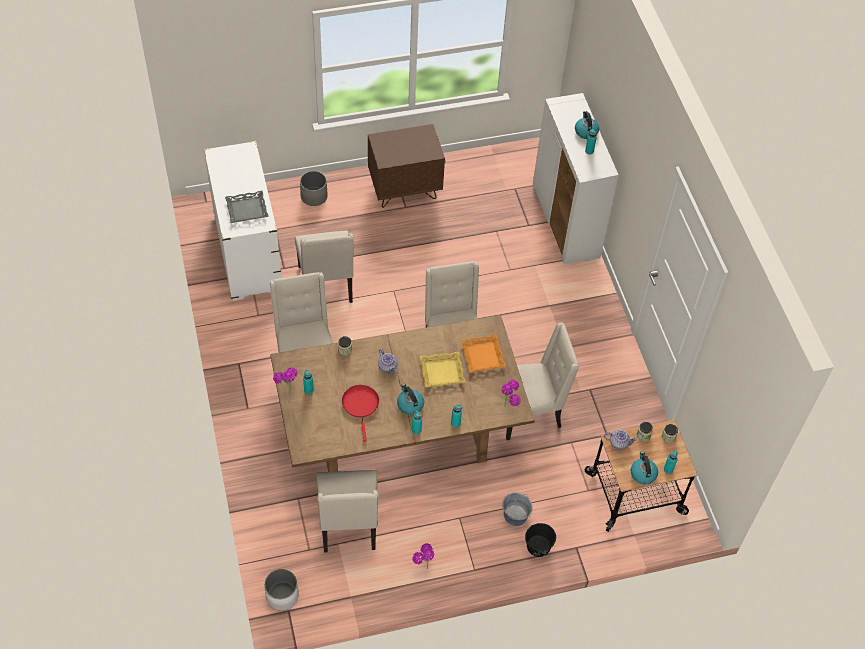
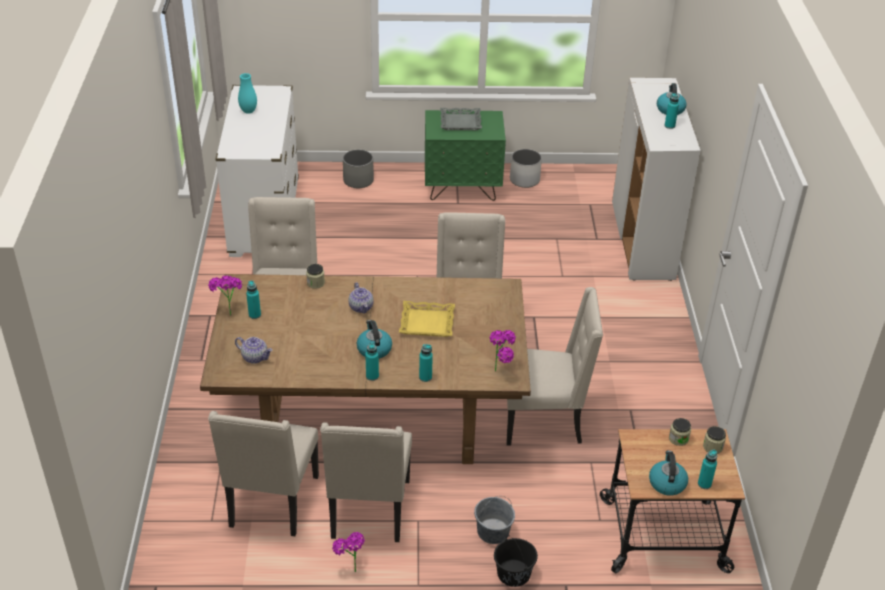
camera: 15 degrees right, 15 degrees down
grey tray [225,190,269,223] -> grey tray moved to [440,108,482,130]
white planter [264,569,299,611] -> white planter moved to [510,149,542,188]
beige chair [295,230,354,303] -> beige chair moved to [320,422,412,542]
red frying pan [342,385,379,442] -> none
brown nightstand [368,124,445,208] -> green nightstand [425,110,506,201]
orange tray [461,334,506,373] -> none
teapot [604,430,637,450] -> teapot moved to [235,337,273,364]
none -> turquoise vase [238,73,257,114]

